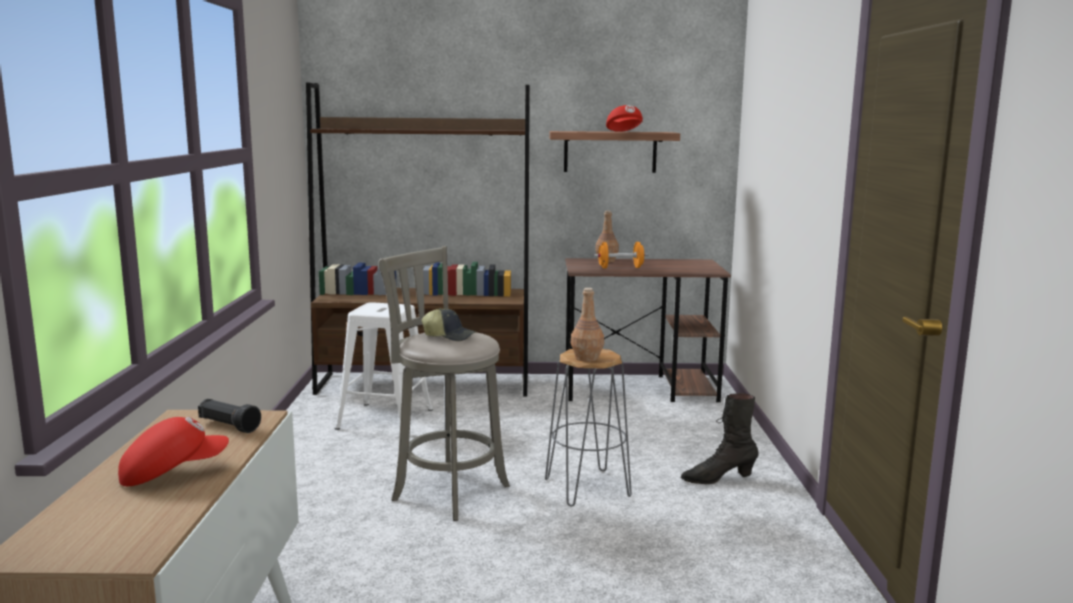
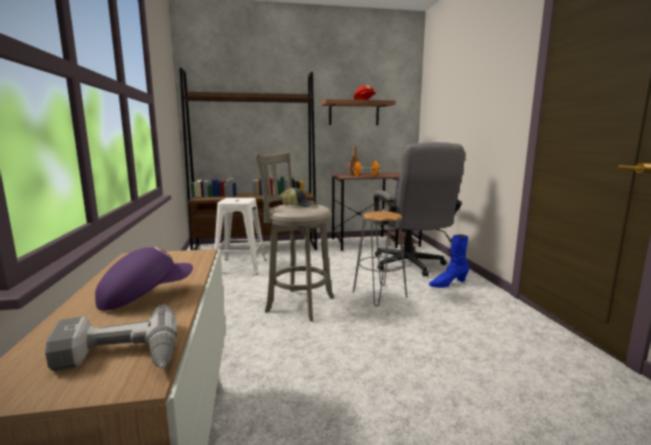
camera: 10 degrees left, 0 degrees up
red cap [118,417,229,486] -> purple cap [95,247,193,311]
black flashlight [198,399,261,433] -> none
brown bottle [571,288,604,362] -> none
black boot [680,393,759,484] -> blue boot [429,234,469,288]
none -> power drill [45,305,177,371]
none -> grey office chair [374,142,465,277]

